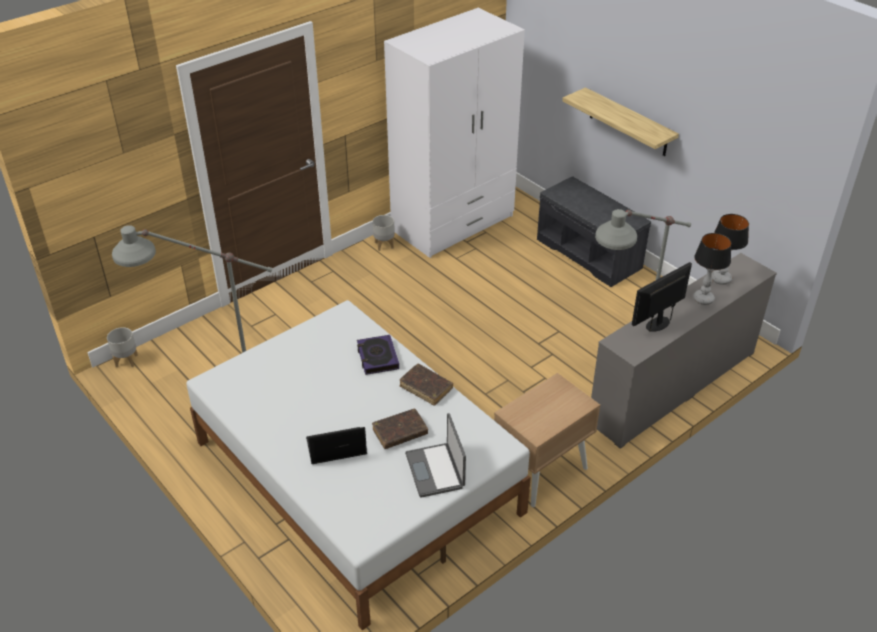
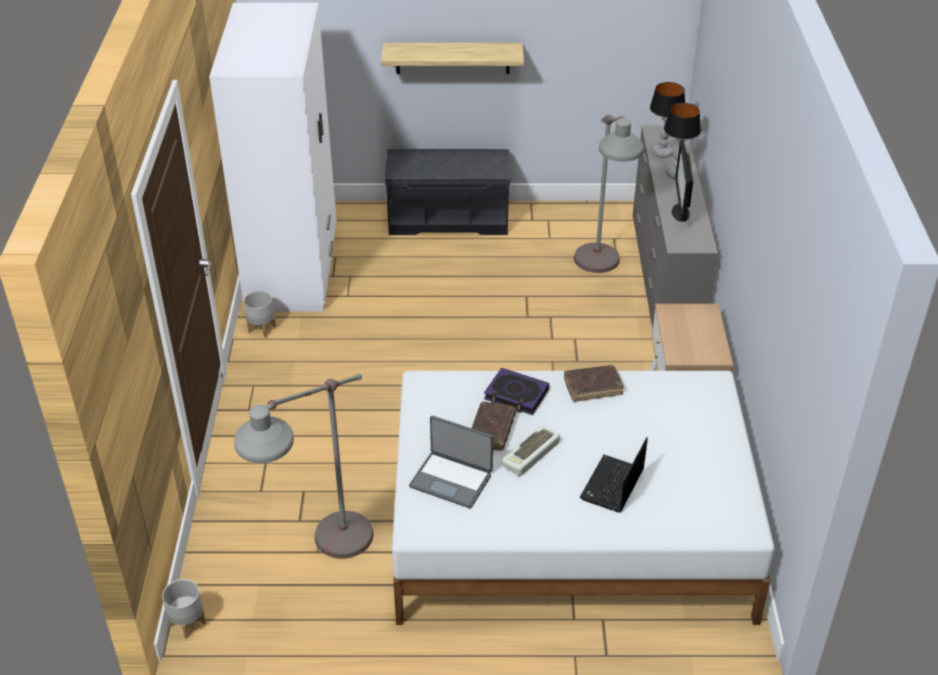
camera: 50 degrees left, 0 degrees up
brown book [372,409,428,449] -> brown book moved to [471,402,516,451]
laptop [405,413,466,498] -> laptop moved to [409,416,493,508]
none -> keyboard [501,426,560,476]

